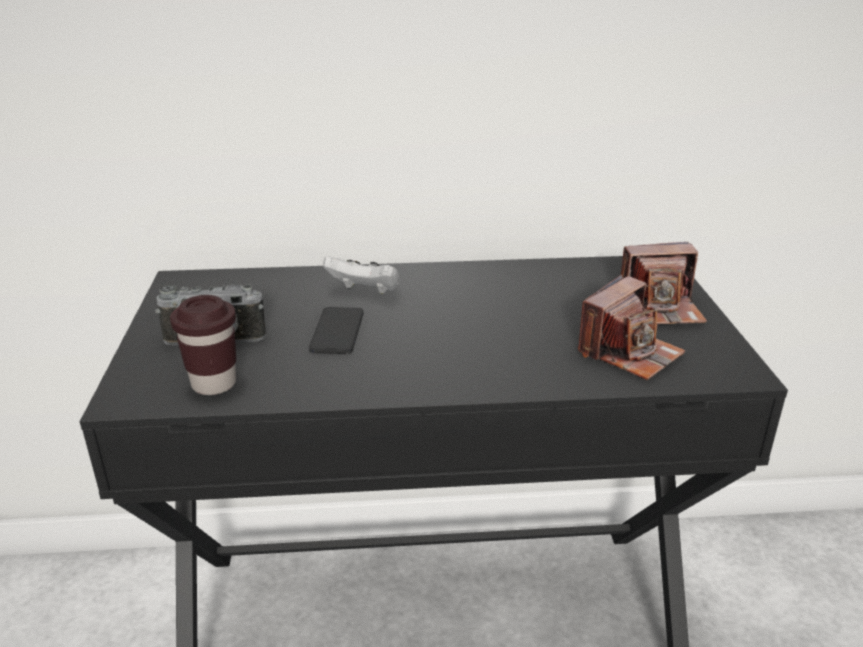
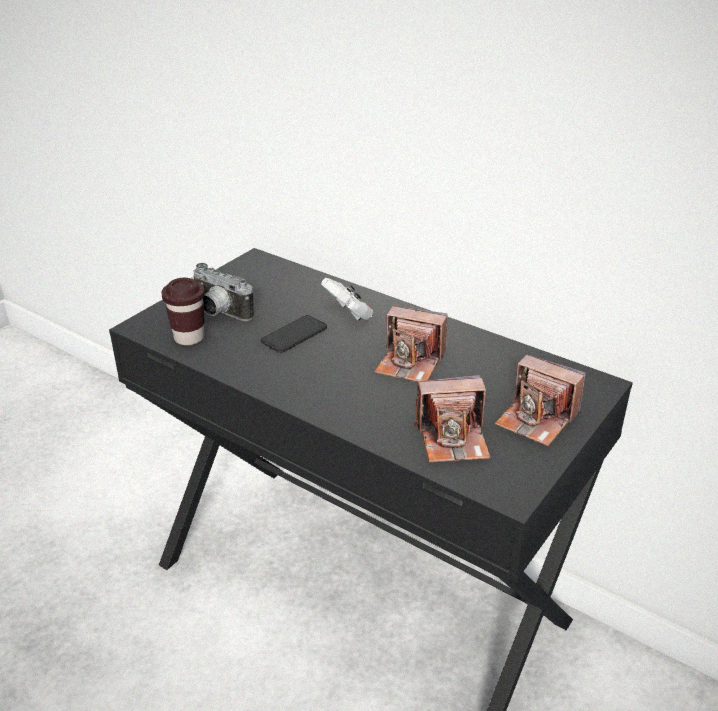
camera: 40 degrees right, 5 degrees up
none -> camera [375,306,448,382]

